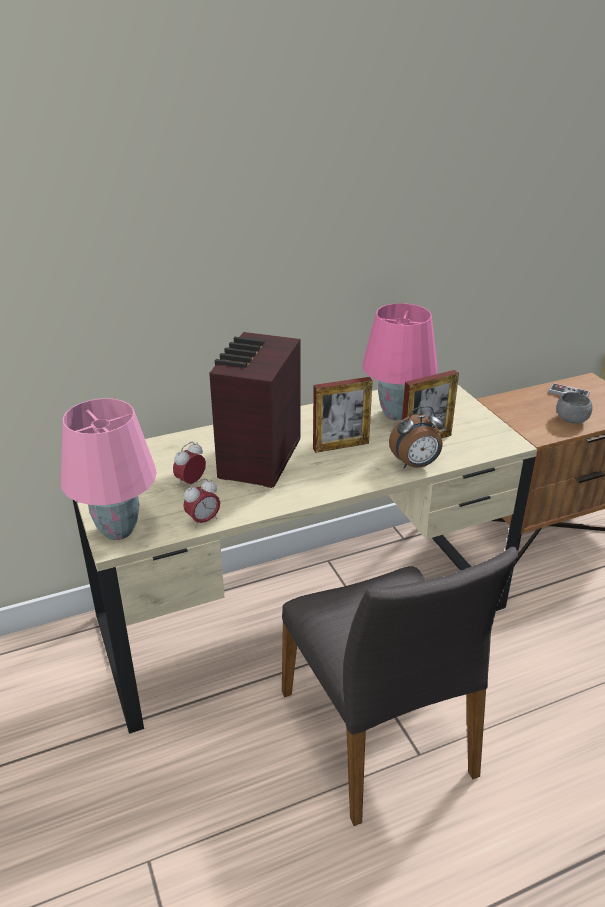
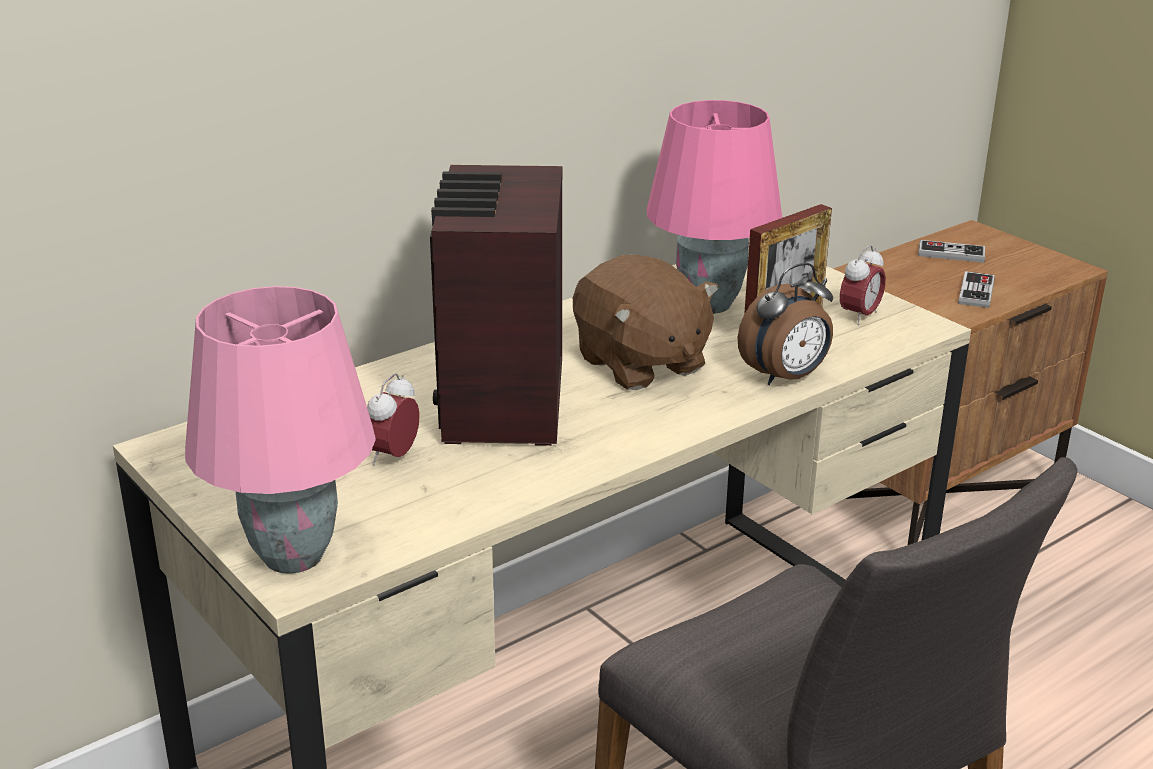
camera: 15 degrees left, 5 degrees down
alarm clock [183,478,220,529] -> alarm clock moved to [840,245,886,325]
picture frame [313,377,373,453] -> brown plush toy [573,255,719,390]
grey bowl [557,392,592,424] -> game controller [958,271,995,308]

